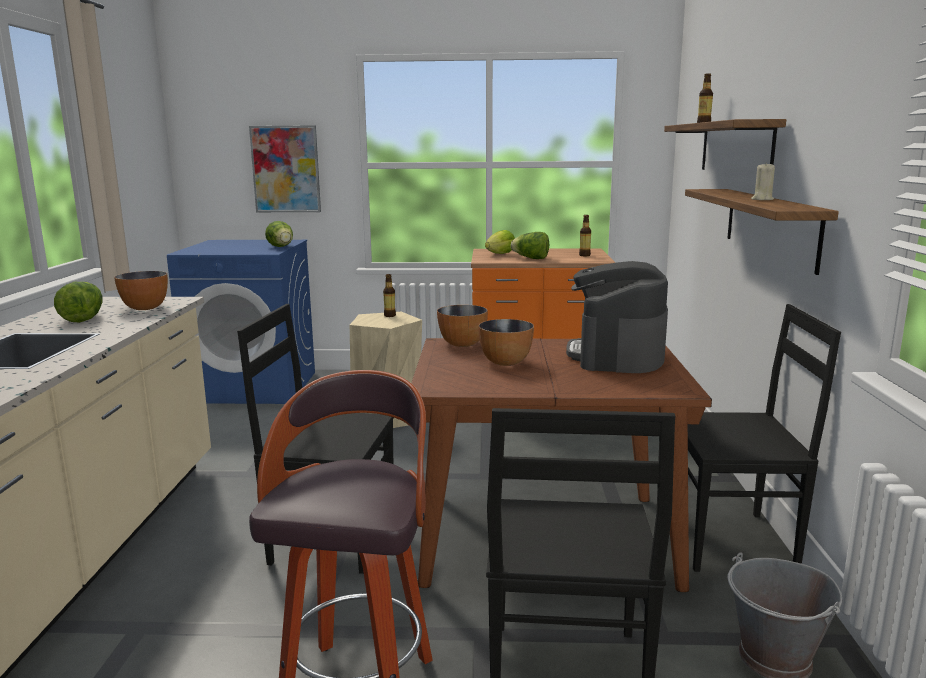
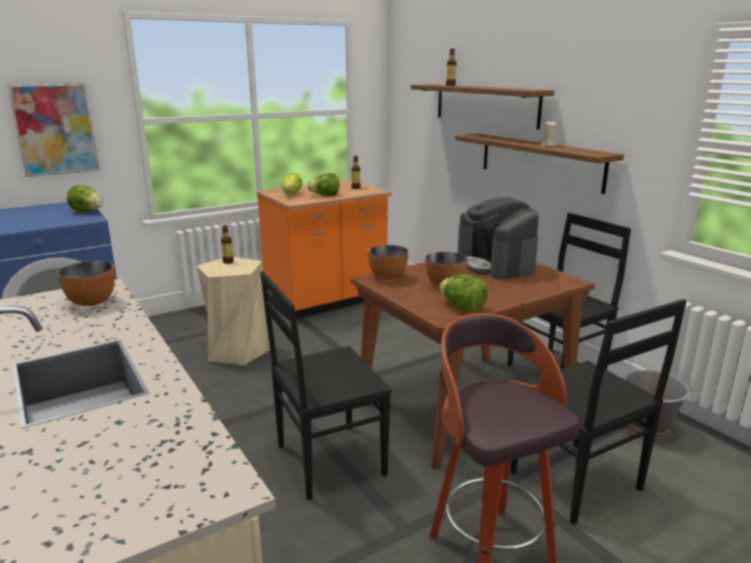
camera: 35 degrees left, 5 degrees up
lettuce [54,282,103,322] -> lettuce moved to [440,275,488,313]

